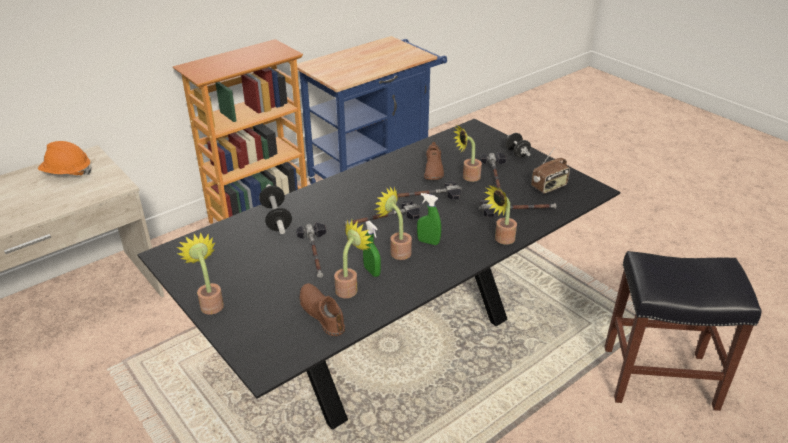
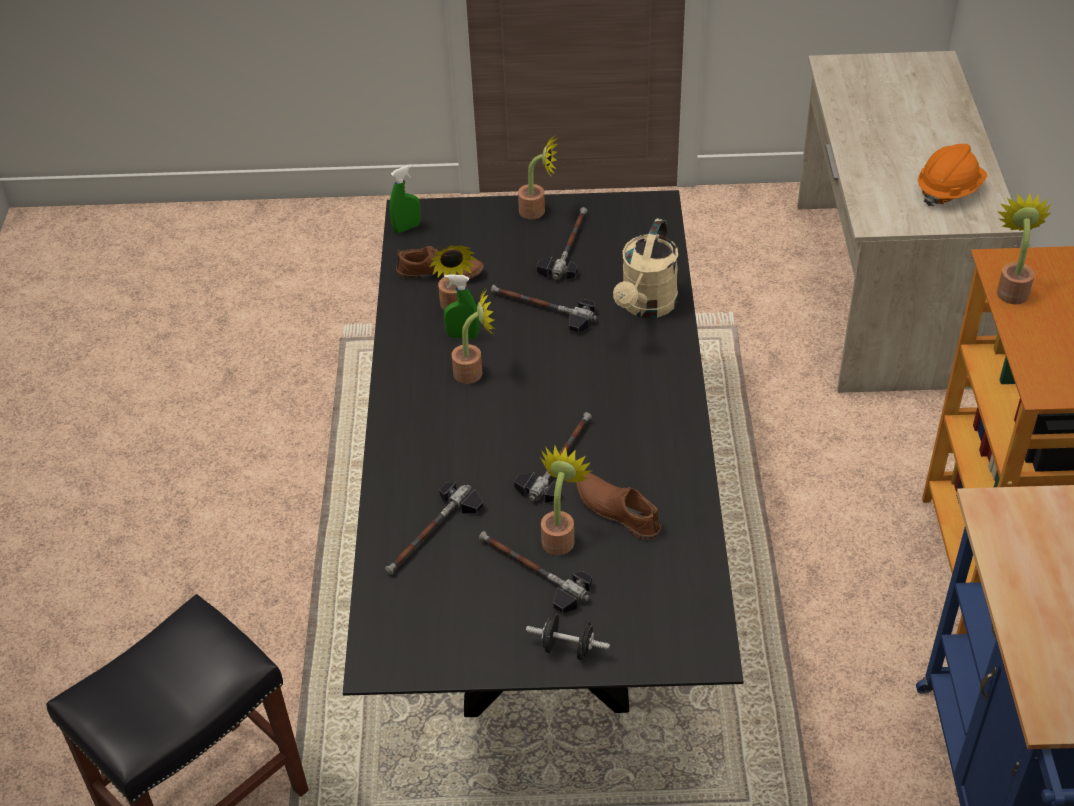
camera: 130 degrees right, 10 degrees up
dumbbell [259,184,292,234] -> beige watering can [613,219,678,318]
hammer [345,200,420,226] -> hammer moved to [536,207,587,280]
green spray bottle [417,193,441,245] -> green spray bottle moved to [389,165,421,233]
potted plant [484,185,517,244] -> potted plant moved to [997,193,1051,304]
radio [531,147,570,194] -> none

